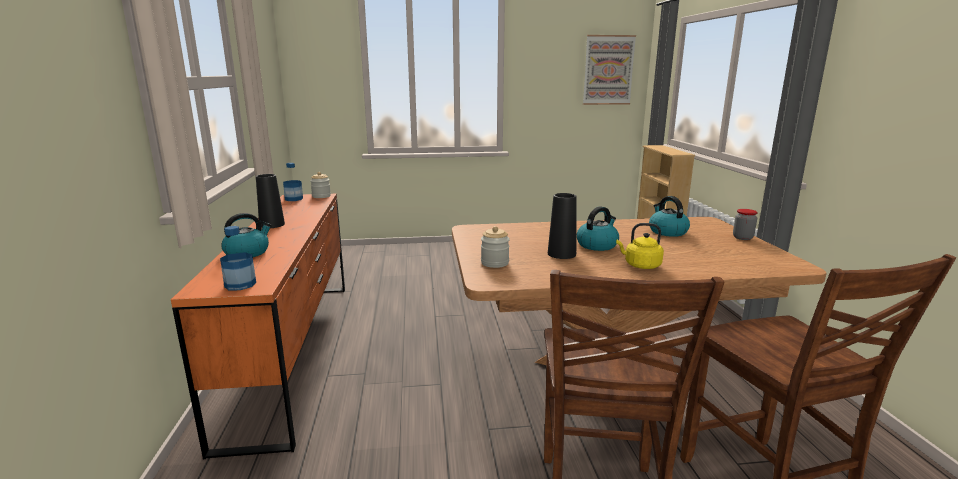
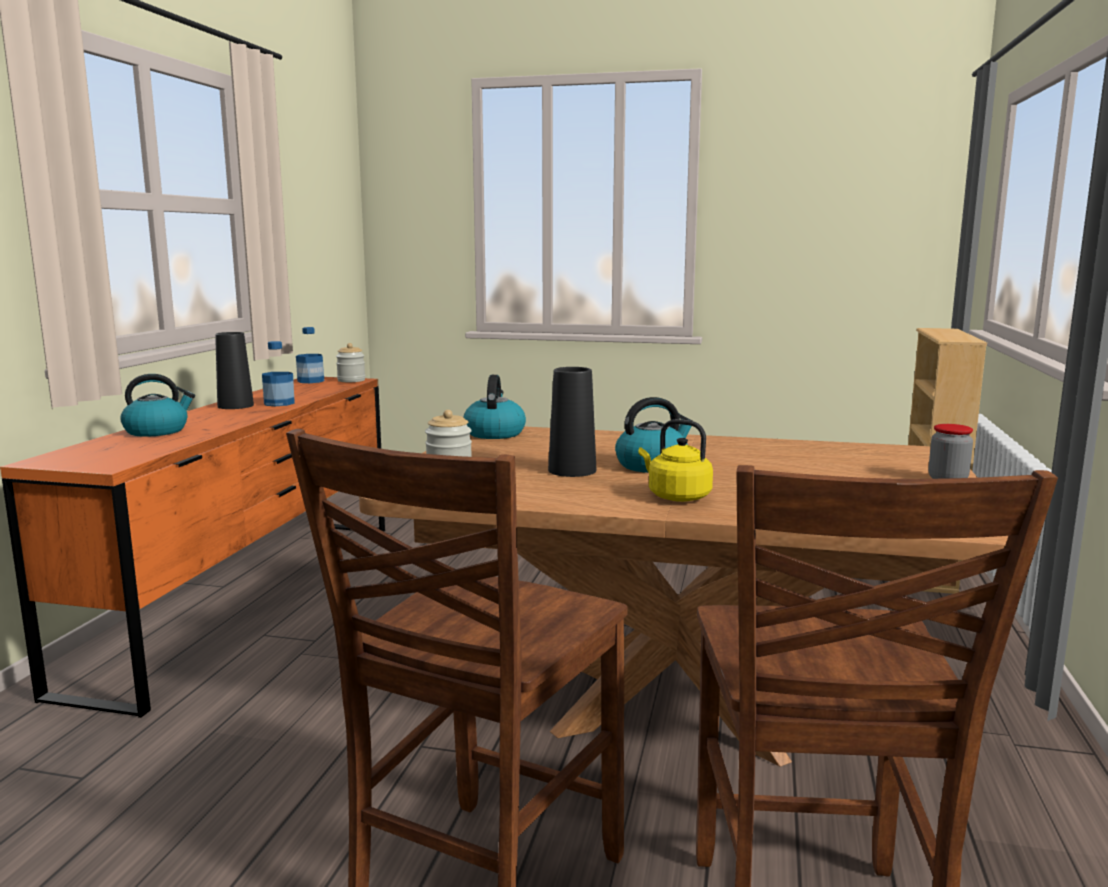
camera: 20 degrees right, 5 degrees down
bottle [220,226,256,290] -> bottle moved to [262,341,295,406]
picture [583,35,636,105] -> none
kettle [649,196,690,237] -> kettle moved to [463,375,526,439]

